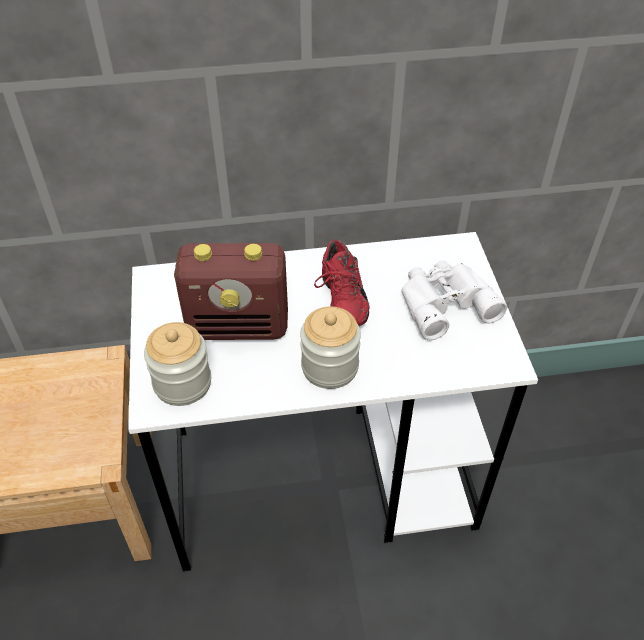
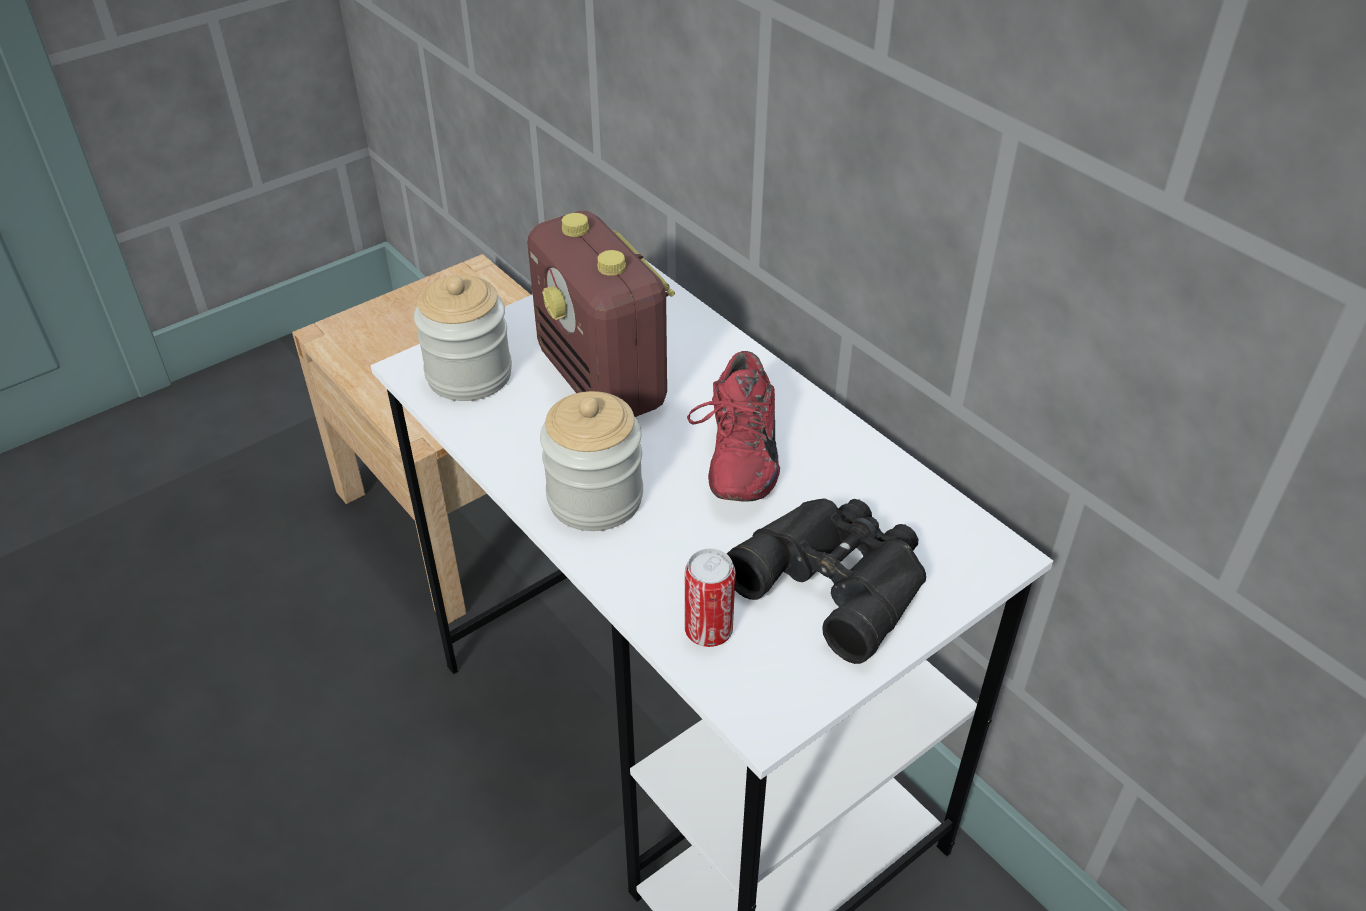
camera: 60 degrees right, 5 degrees down
red shoe [314,239,369,326] -> red shoe turned 45 degrees counterclockwise [687,351,780,502]
white binoculars [401,260,508,340] -> black binoculars [727,498,926,664]
none -> can [685,548,735,647]

